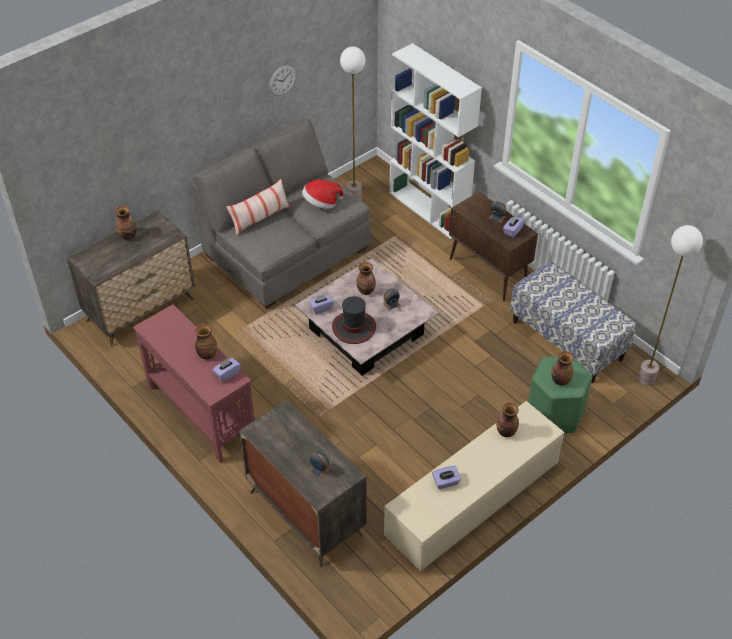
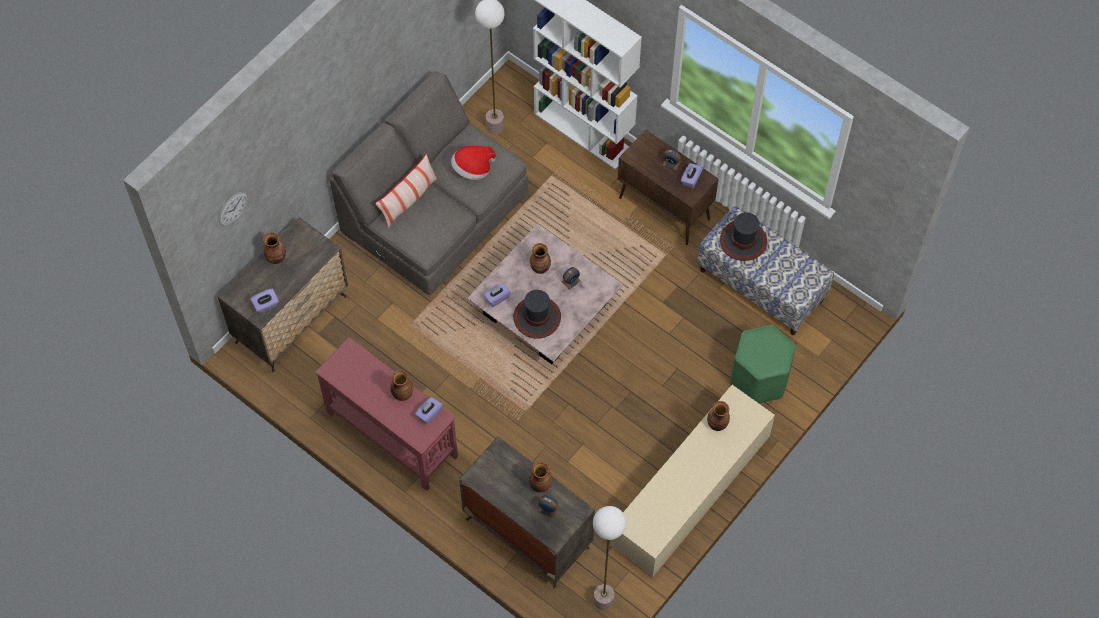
camera: 10 degrees left, 15 degrees up
wall clock [269,65,296,96] -> wall clock moved to [219,192,248,226]
purple tissue box [432,466,461,489] -> purple tissue box moved to [250,288,279,313]
vase [551,351,574,385] -> vase moved to [529,462,552,492]
floor lamp [638,225,703,385] -> floor lamp moved to [593,506,626,611]
none -> hat [720,212,767,261]

